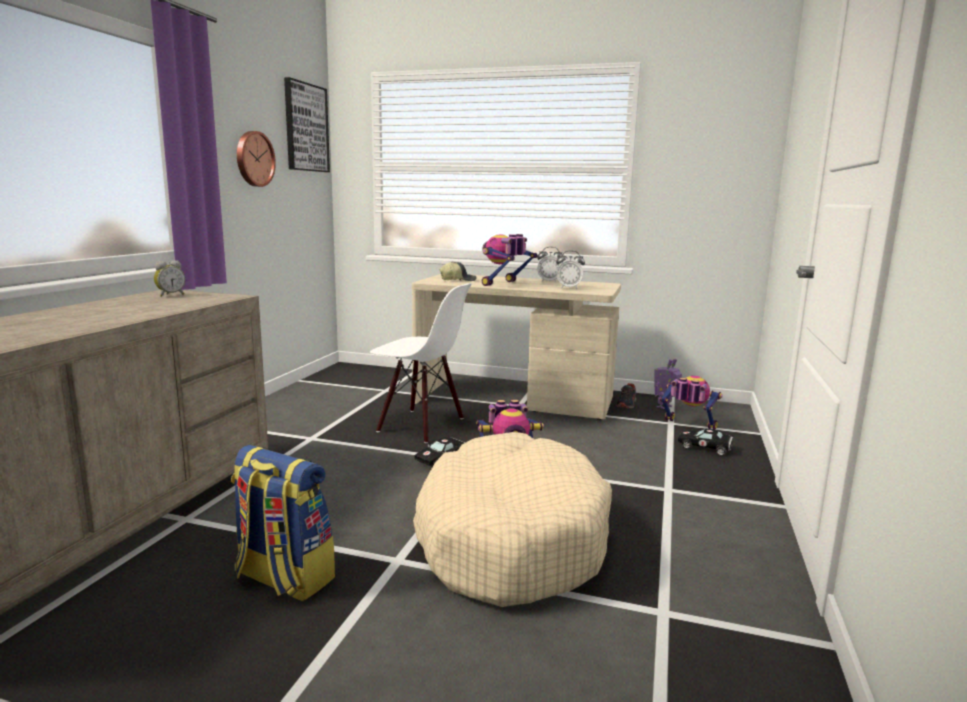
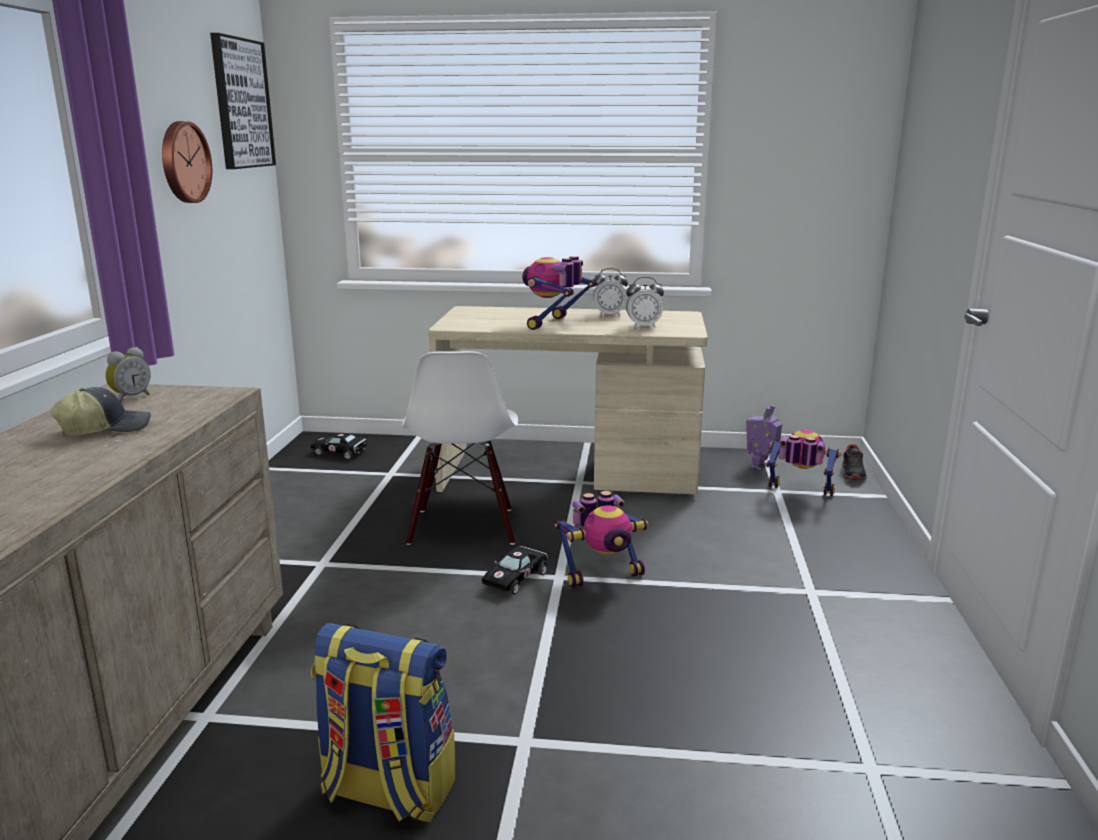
camera: 10 degrees left, 5 degrees up
white chair [370,283,471,443] -> white chair turned 75 degrees clockwise [402,351,518,545]
beige dog bed [413,432,612,607] -> none
cap [439,261,477,281] -> cap moved to [50,387,151,435]
shoe [616,383,636,409] -> shoe moved to [842,444,867,480]
black toy car [678,429,733,456] -> black toy car moved to [311,433,367,459]

